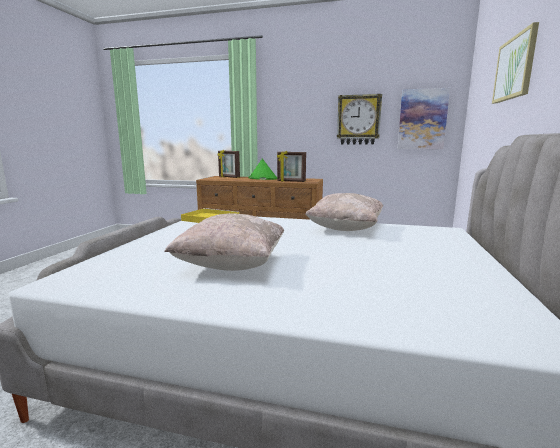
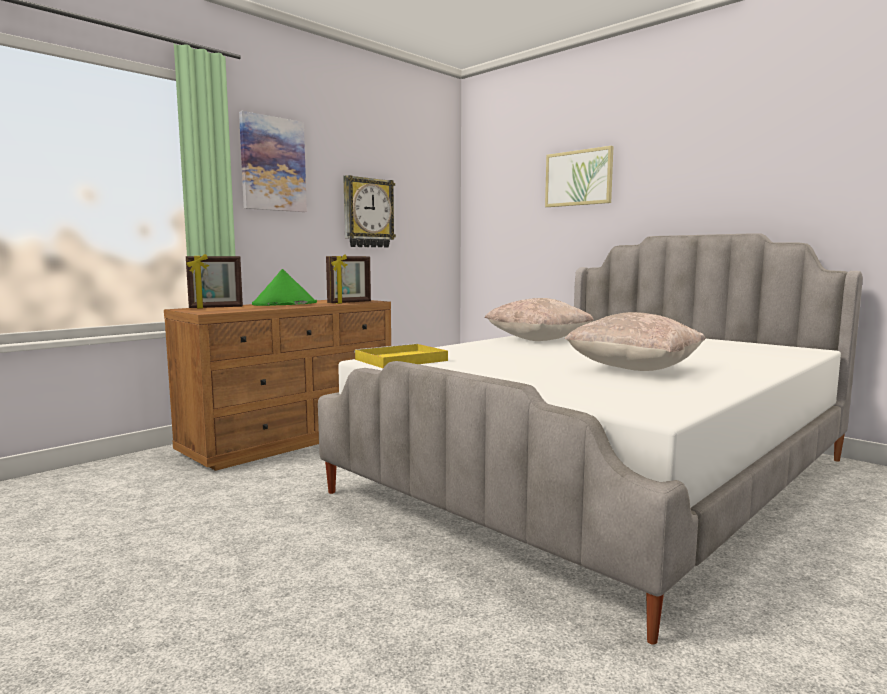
camera: 60 degrees left, 5 degrees down
picture [398,88,450,149] -> picture moved to [239,111,307,212]

